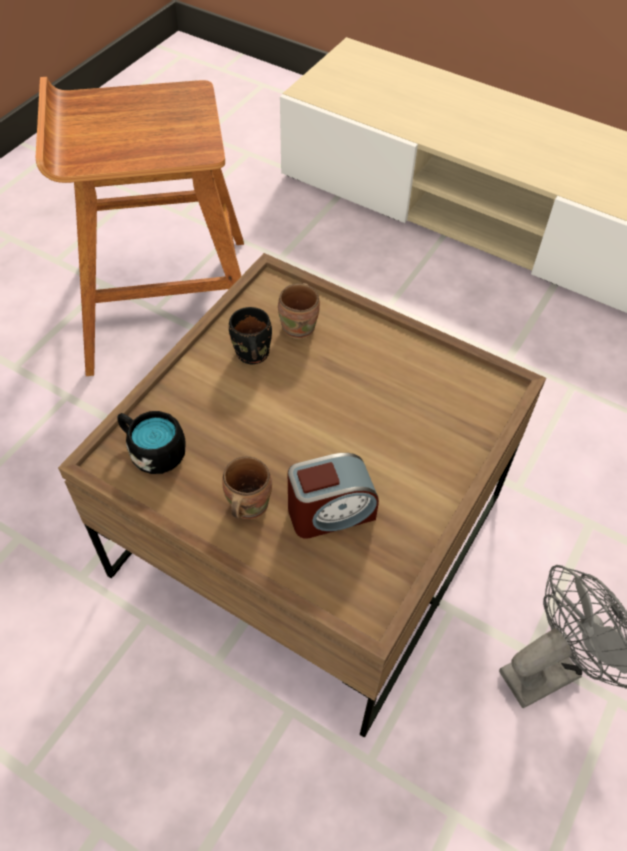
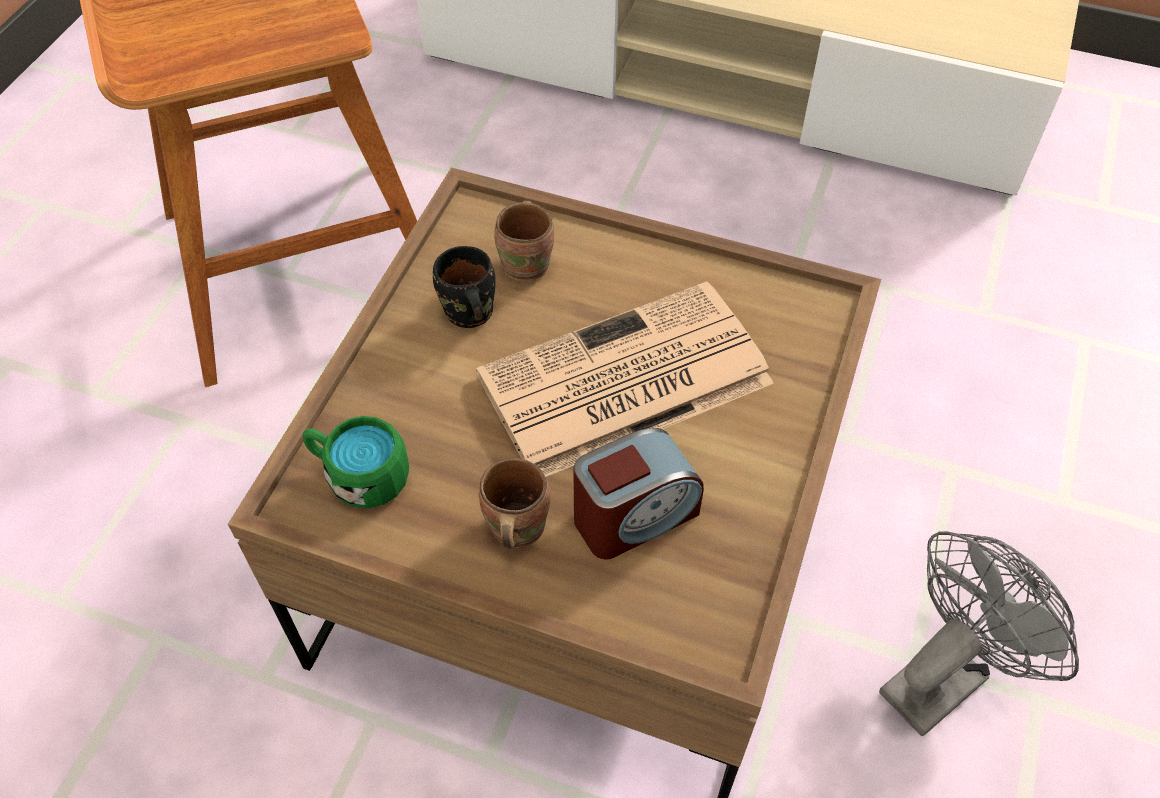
camera: 10 degrees left, 0 degrees up
black mug [117,411,186,474] -> green mug [303,416,409,508]
none -> newspaper [476,281,774,477]

